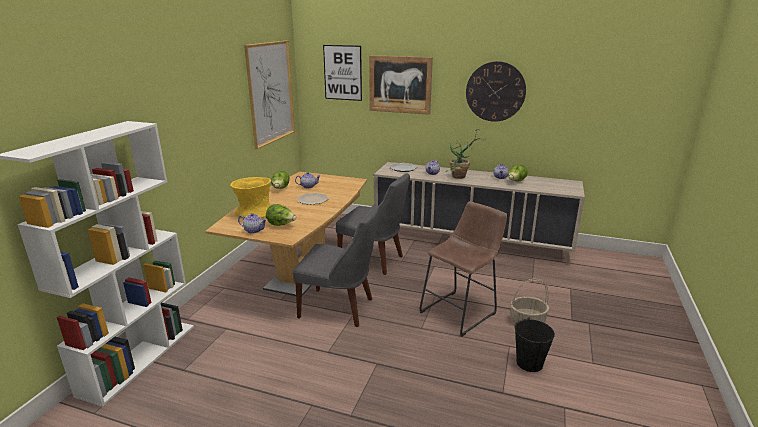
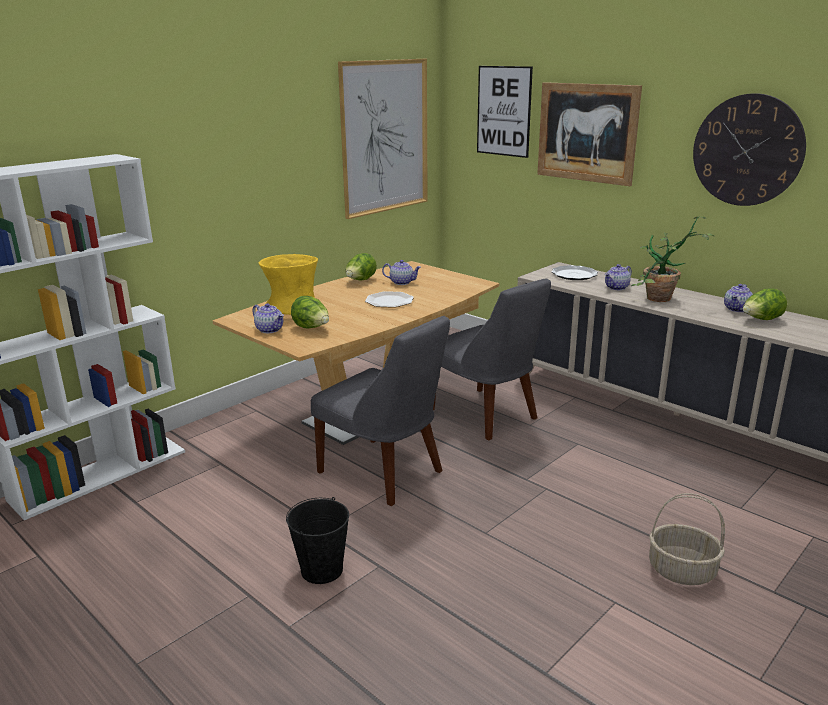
camera: 25 degrees right, 0 degrees up
brown stool [420,201,507,337] -> none
black bucket [515,317,555,372] -> black bucket moved to [286,497,349,584]

